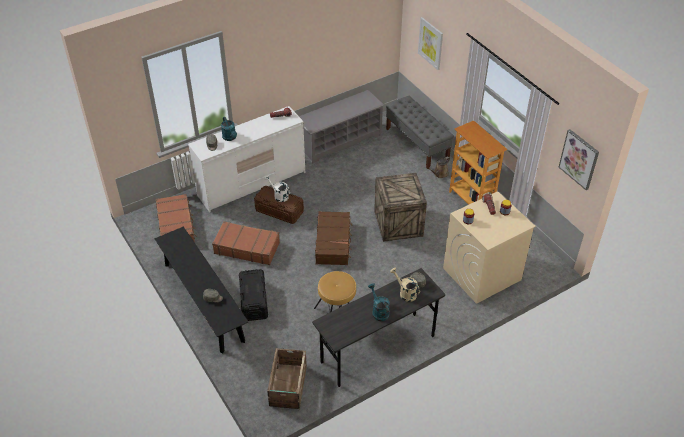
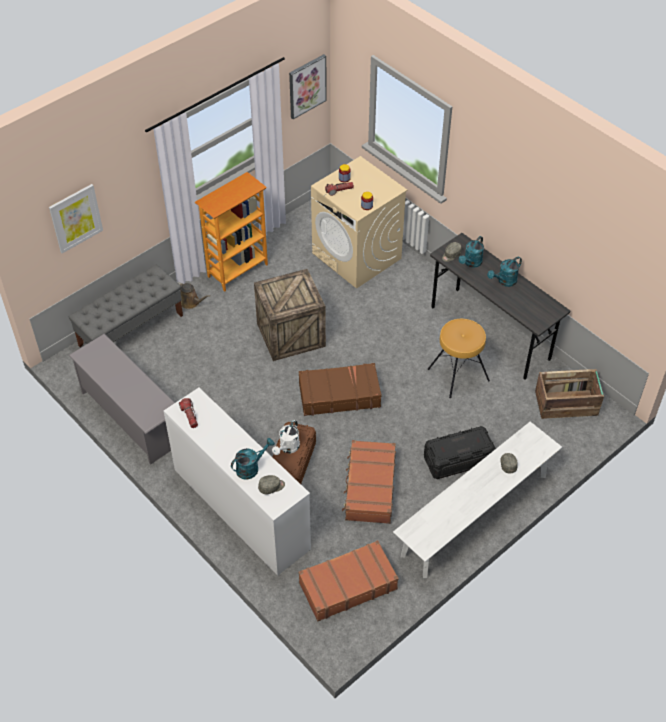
camera: 100 degrees left, 5 degrees up
black bench [155,227,248,353] -> white bench [393,422,562,578]
beige watering can [390,268,420,302] -> turquoise watering can [459,236,484,268]

